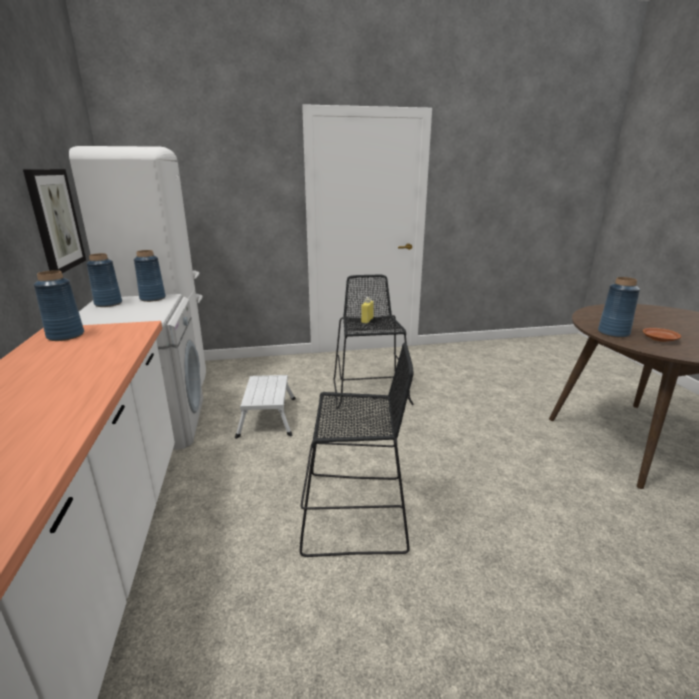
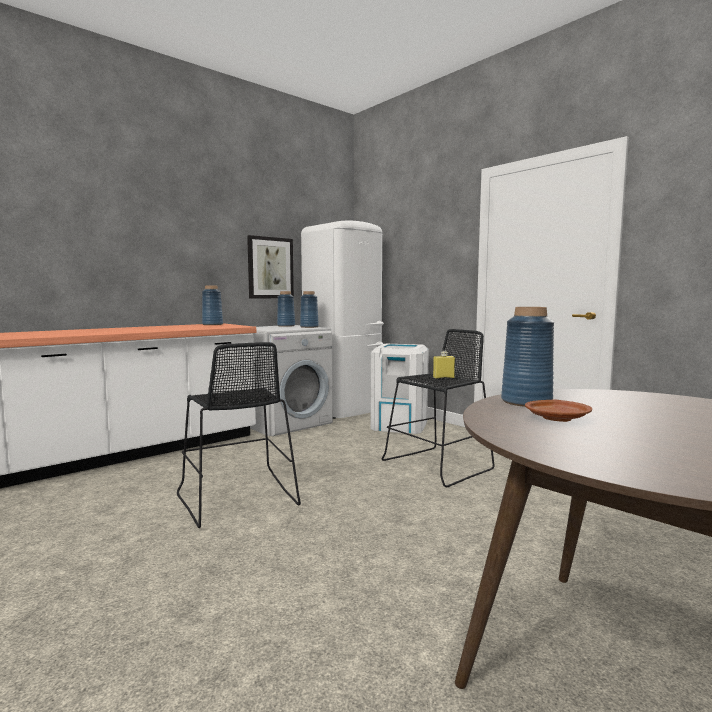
camera: 60 degrees right, 15 degrees down
white step ladder [235,375,296,439] -> none
none -> white trash can [371,344,429,434]

